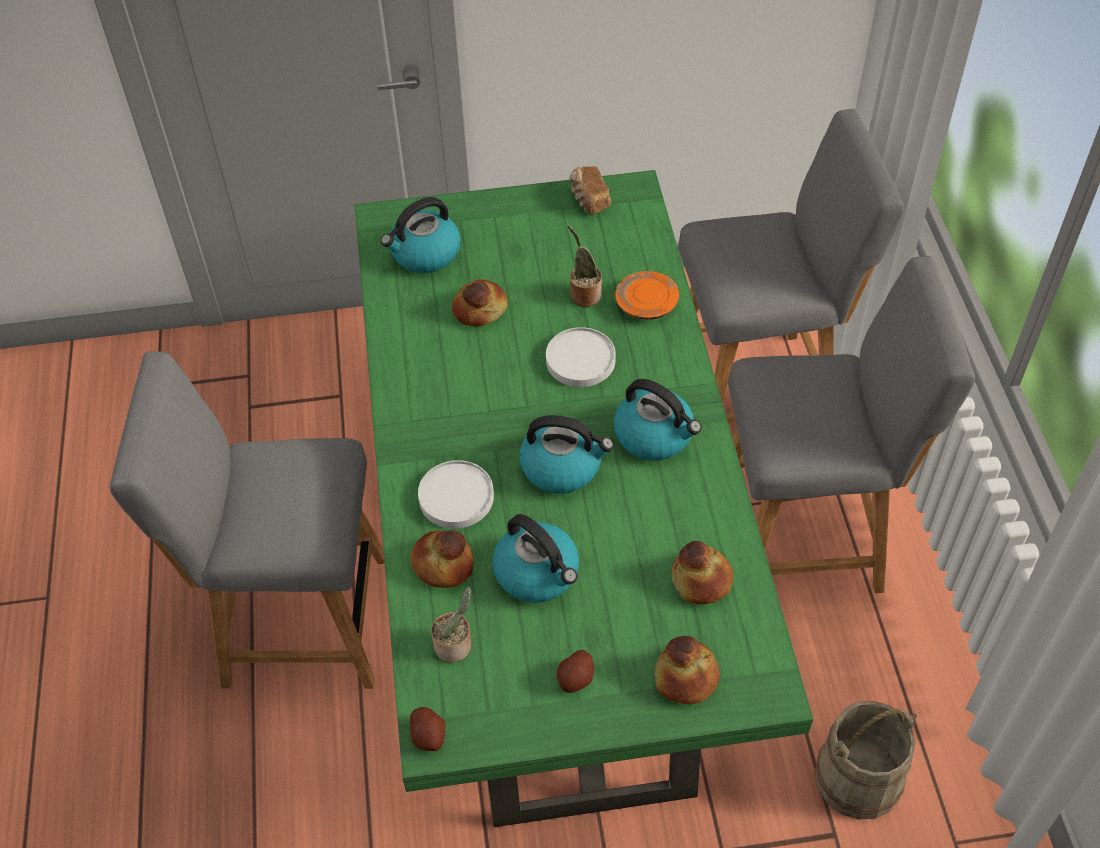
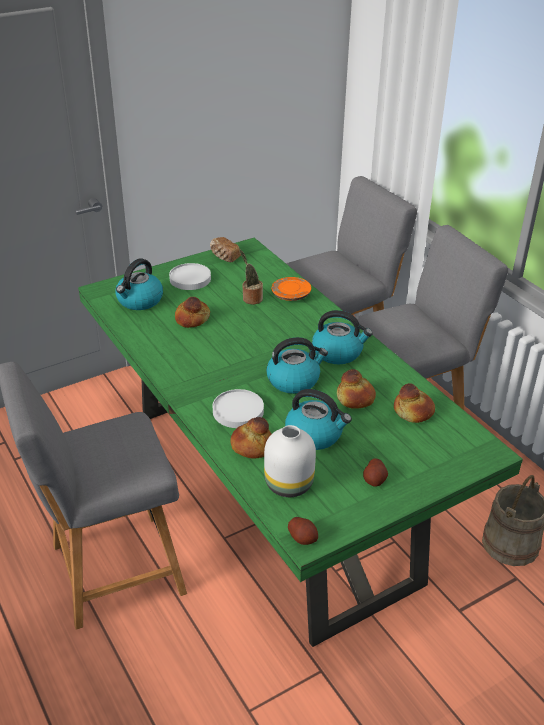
camera: 25 degrees left, 15 degrees down
potted plant [431,587,472,662] -> white vase [264,425,316,497]
white plate [546,327,616,387] -> white plate moved to [169,263,211,290]
bread [655,636,720,704] -> bread moved to [337,369,376,409]

